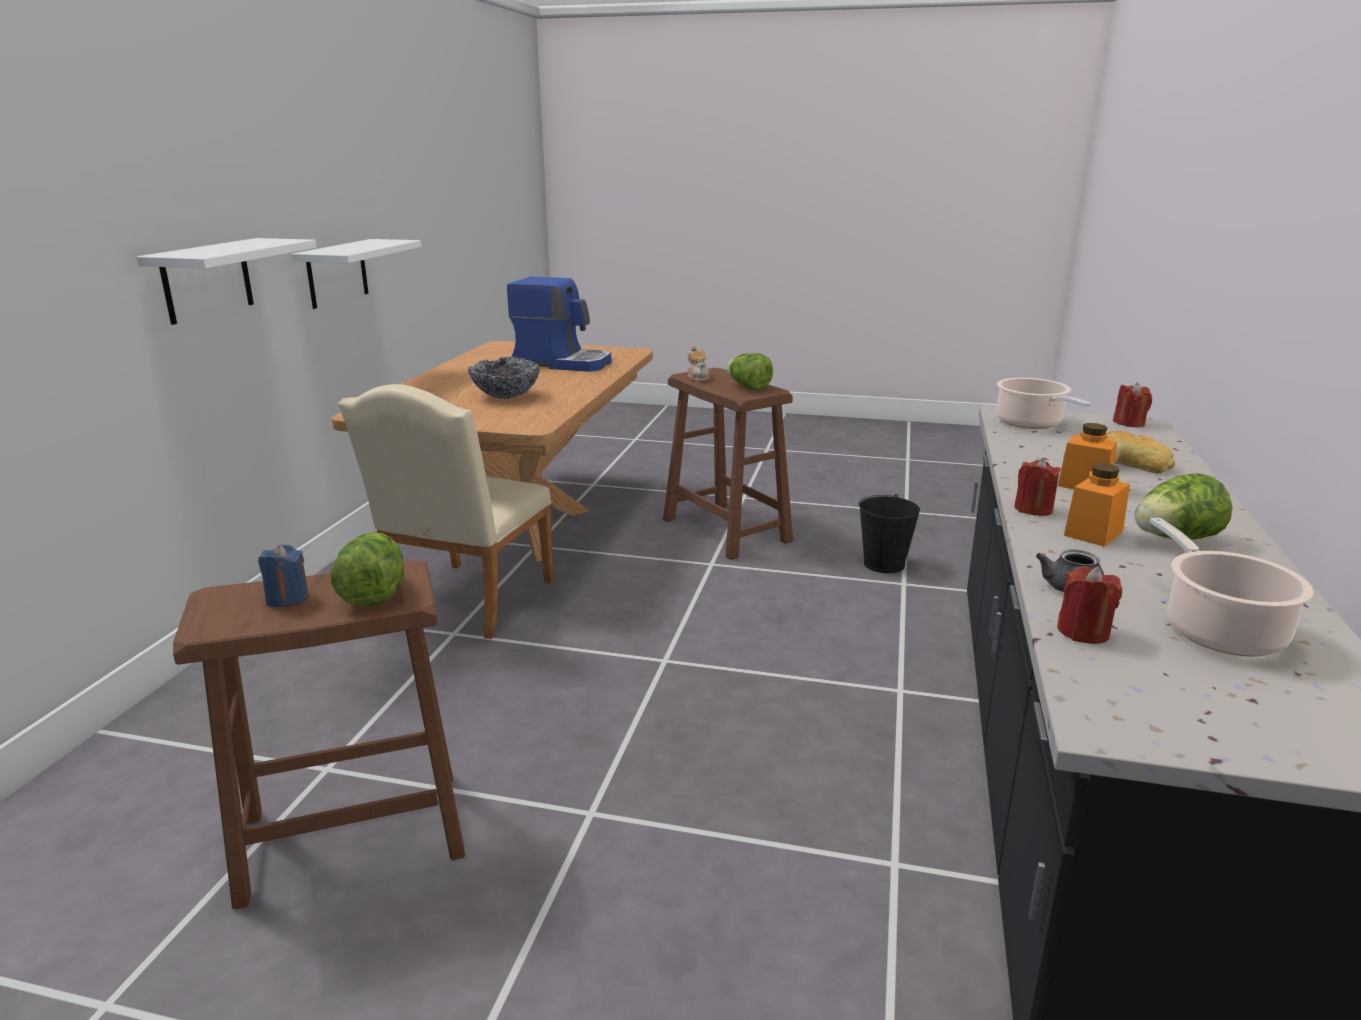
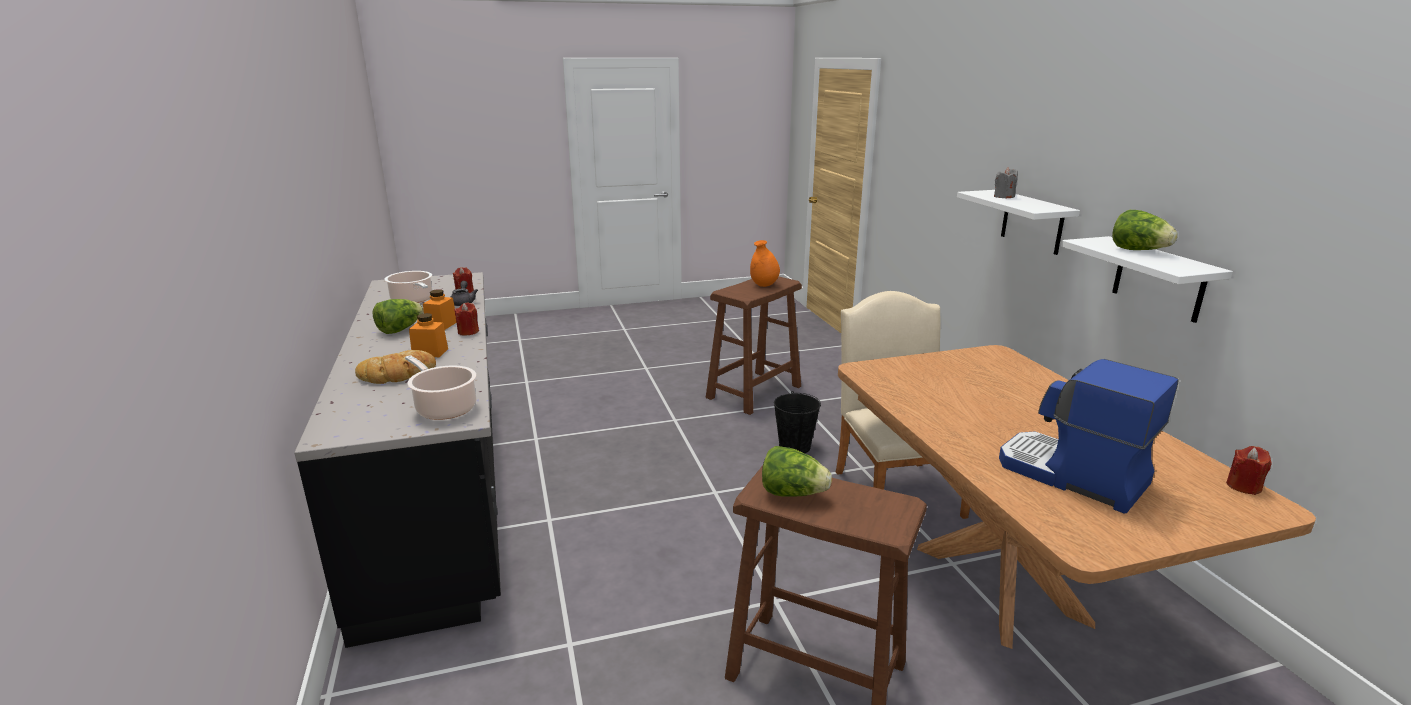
camera: 150 degrees right, 0 degrees up
blue candle [258,545,309,607] -> orange vase [750,240,780,287]
lettuce [331,532,404,607] -> lettuce moved to [1112,210,1178,250]
bowl [468,357,540,399] -> none
coffee machine [507,276,612,372] -> coffee machine turned 60 degrees clockwise [999,359,1179,514]
teapot [687,346,709,381] -> none
black bucket [859,494,920,573] -> black bucket moved to [774,391,821,453]
red candle [1113,382,1152,427] -> red candle moved to [1226,446,1272,495]
none -> grey candle [994,168,1018,198]

